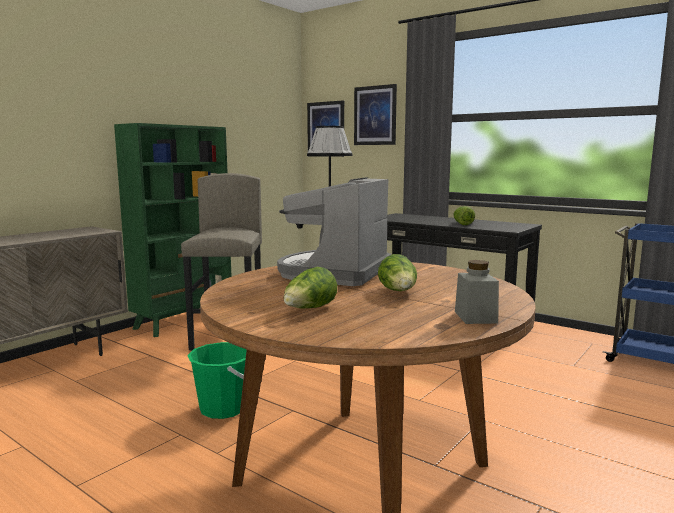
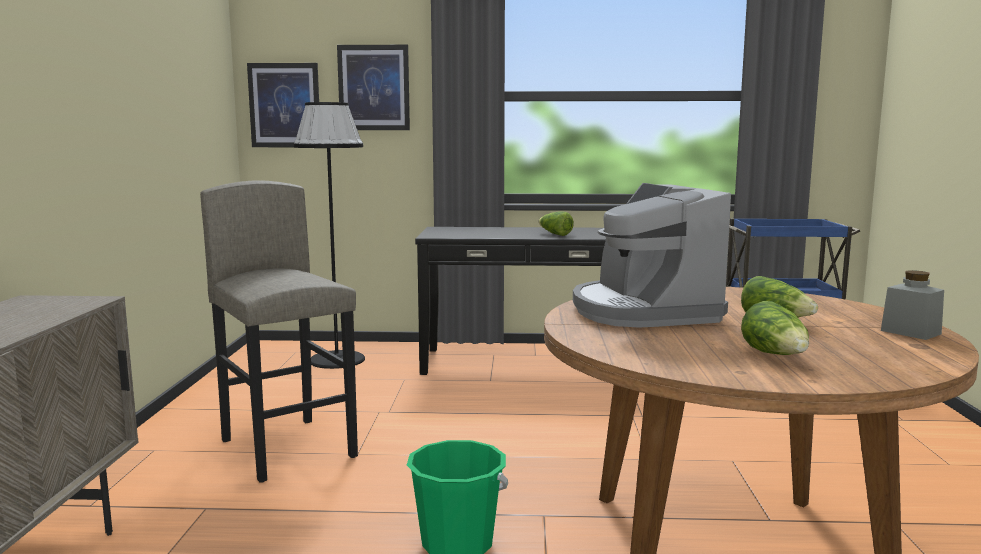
camera: 35 degrees left, 0 degrees up
green bookcase [114,123,232,337] -> none

